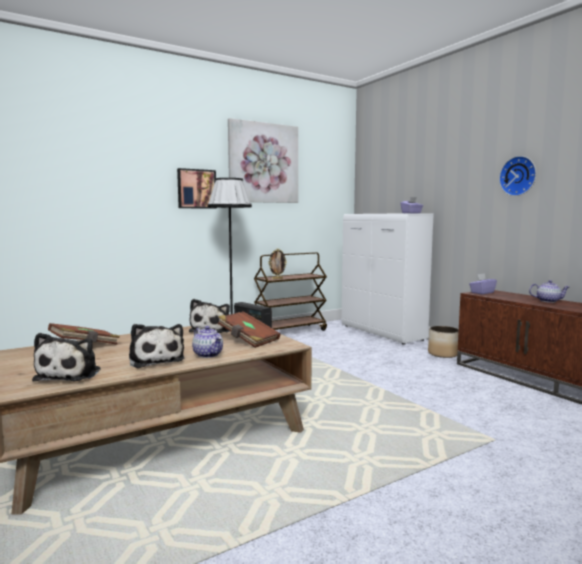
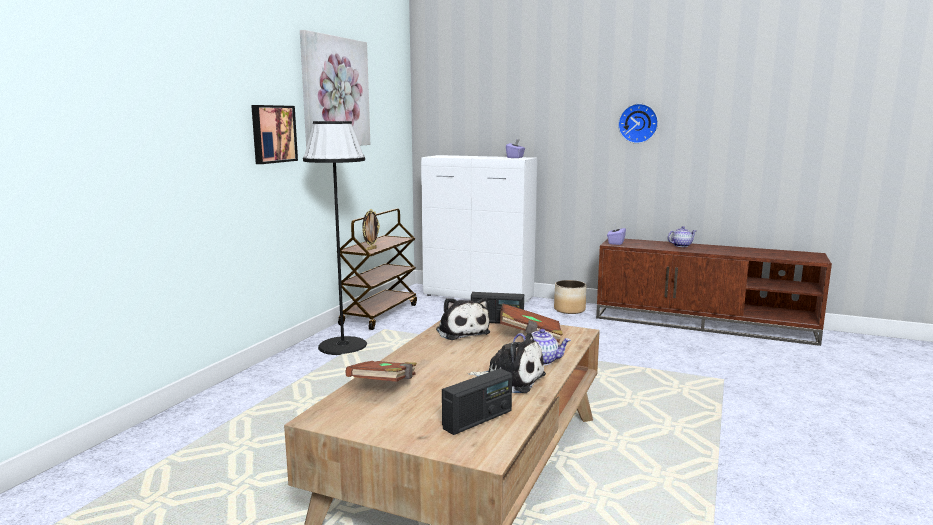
camera: 35 degrees left, 5 degrees up
plush toy [32,333,101,381] -> radio [442,368,512,435]

